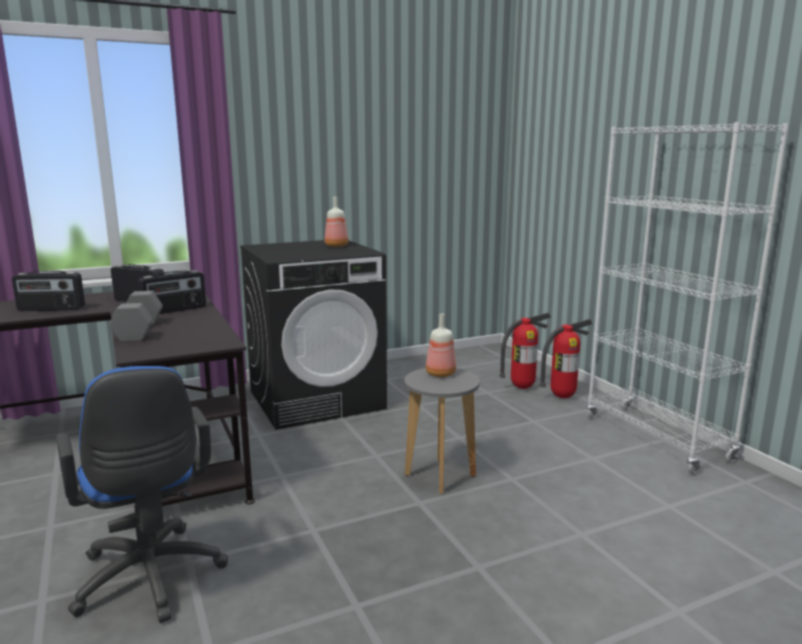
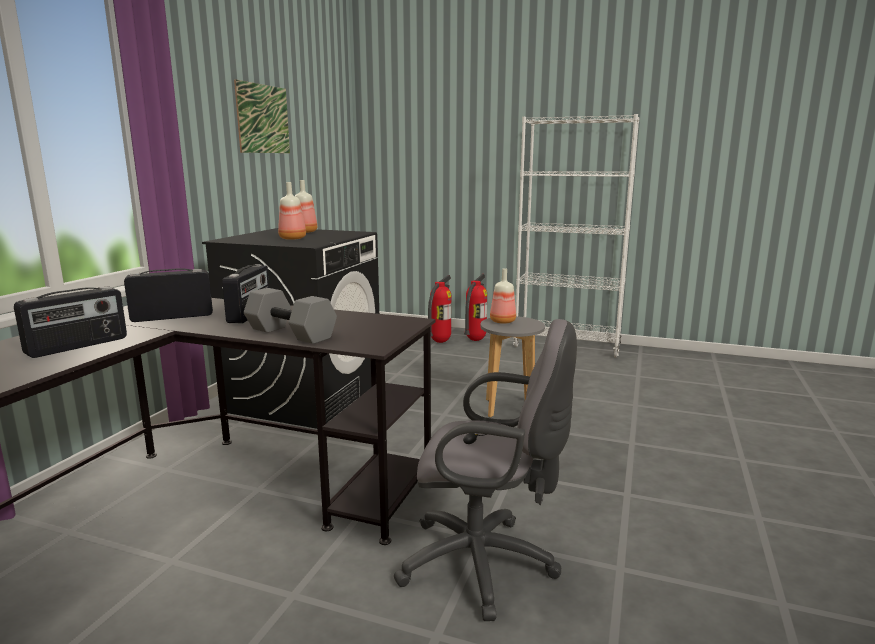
camera: 45 degrees left, 0 degrees up
blue office chair [56,366,228,623] -> grey office chair [394,319,577,621]
none -> picture [234,80,290,153]
none -> bottle [278,182,306,240]

